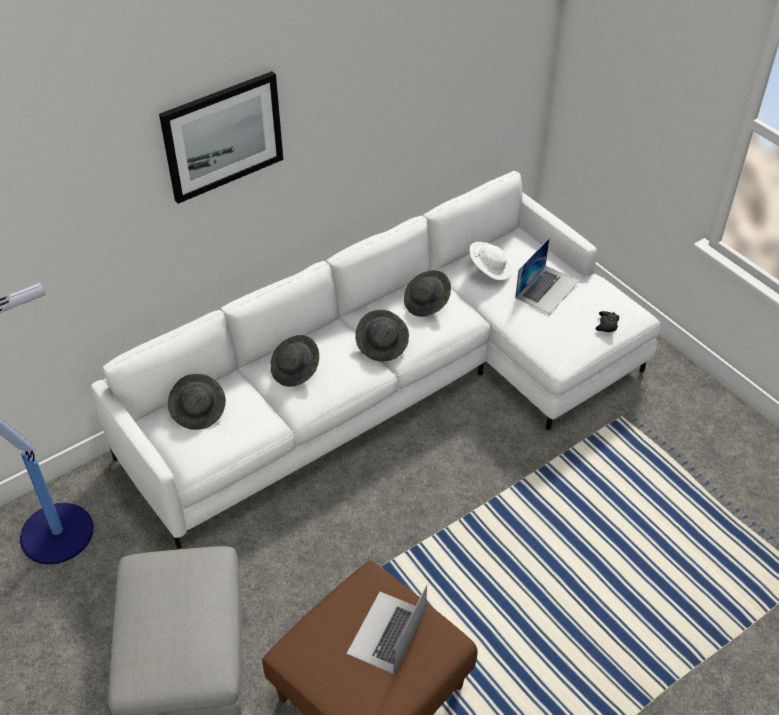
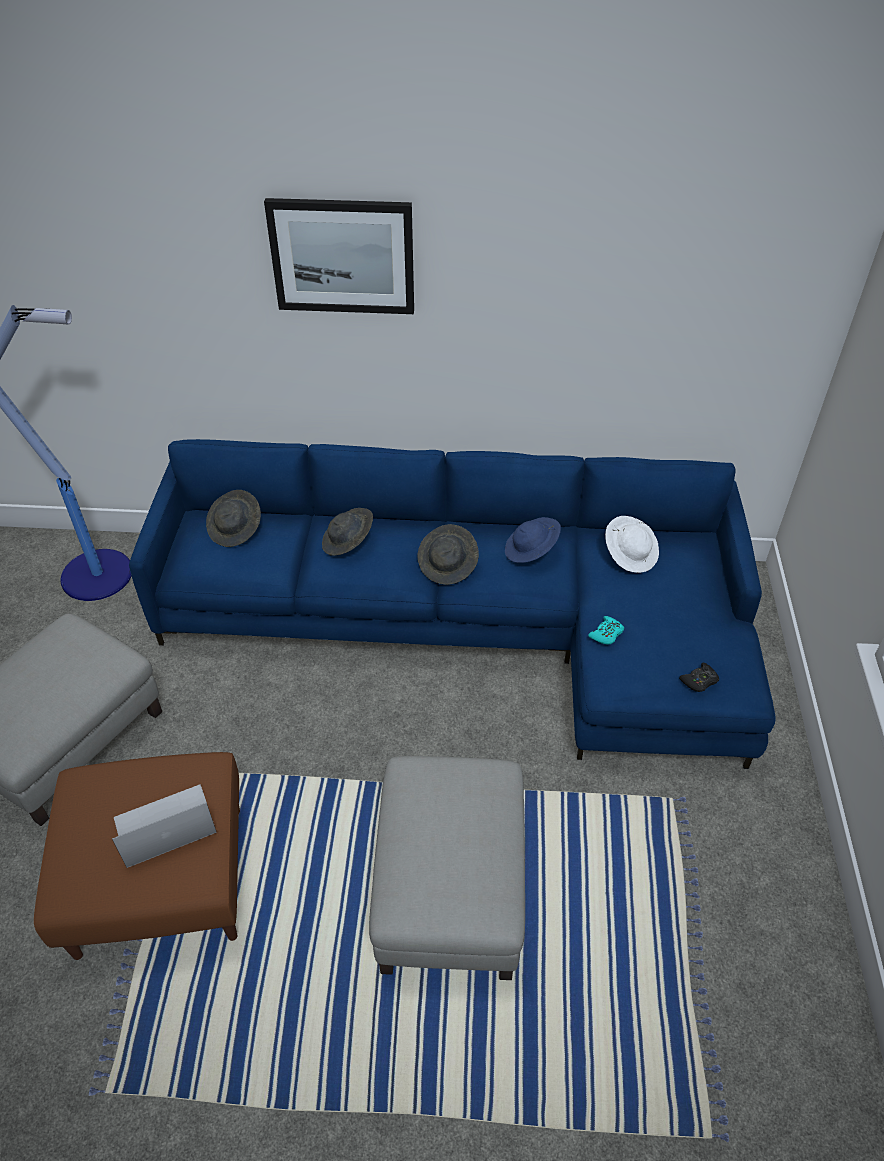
camera: 40 degrees right, 0 degrees up
white sofa [91,171,661,549] -> blue sofa [129,439,776,769]
grey hat [404,270,451,317] -> blue hat [505,517,561,563]
laptop [515,238,579,314] -> none
none -> grey ottoman [369,756,525,980]
none -> turquoise game controller [588,616,624,644]

